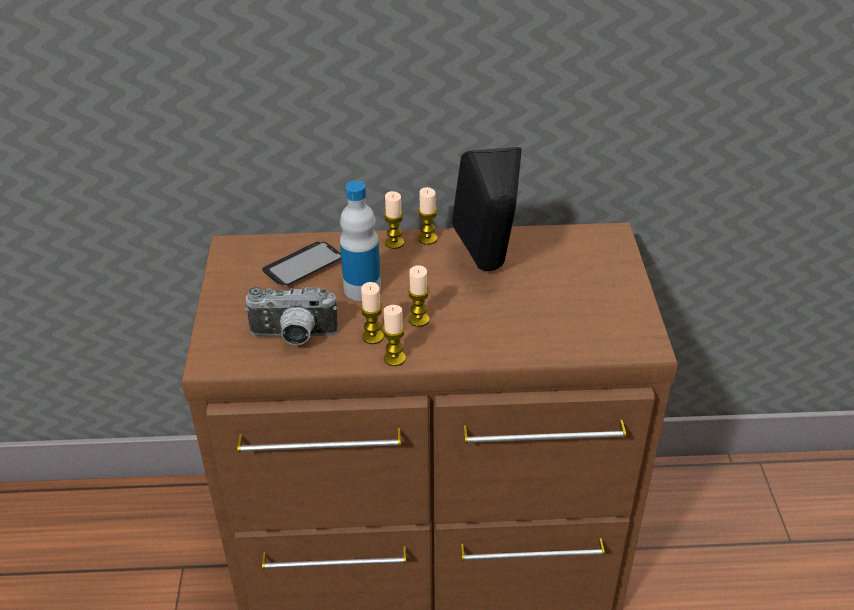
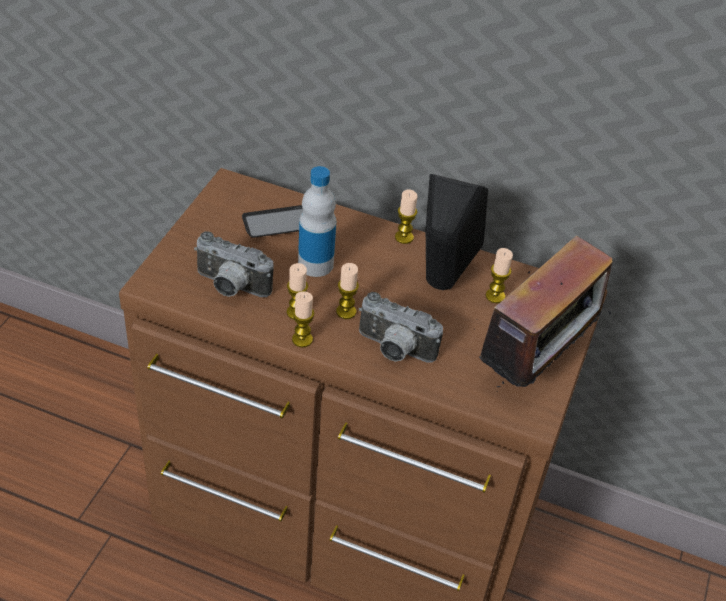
camera: 20 degrees right, 5 degrees up
candle [384,191,404,249] -> candle moved to [486,248,513,303]
none -> camera [359,292,443,362]
none -> radio [474,236,612,392]

